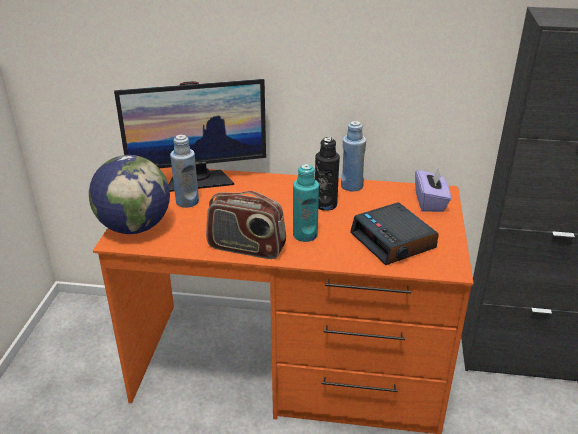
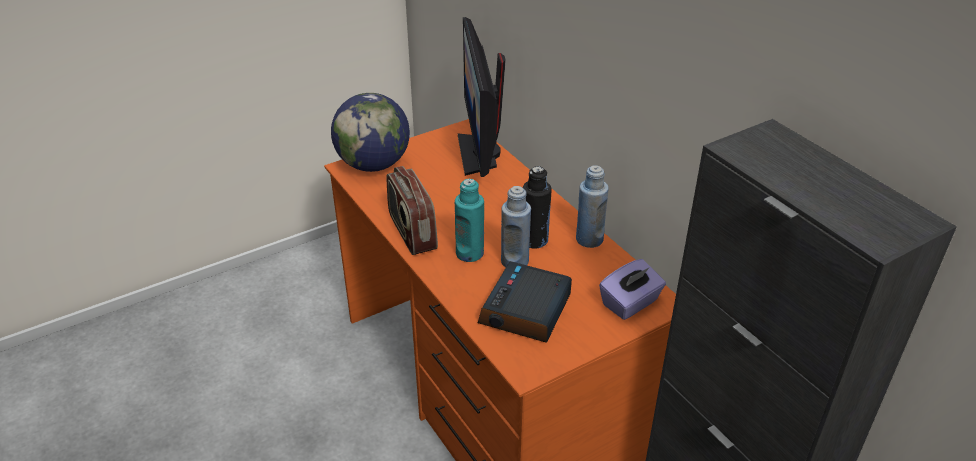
camera: 50 degrees right, 5 degrees up
monitor [114,79,266,192] -> monitor turned 45 degrees clockwise [458,17,506,177]
blue bottle [170,135,199,208] -> blue bottle moved to [501,186,531,267]

